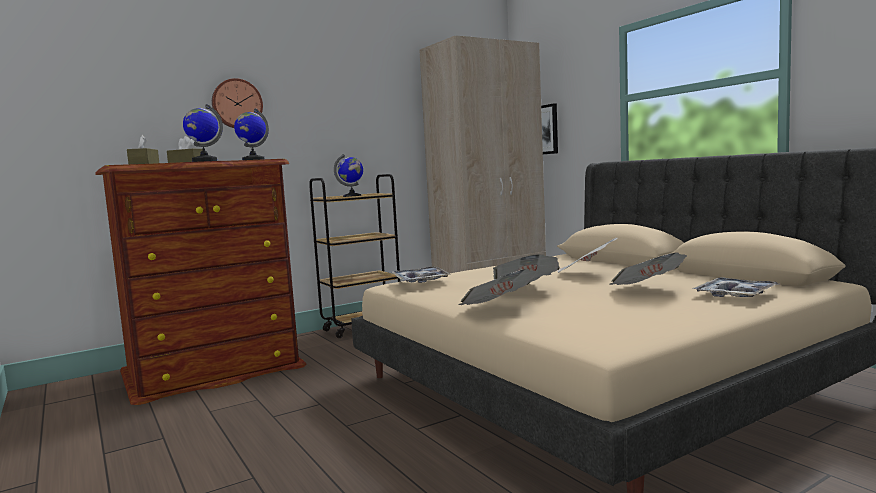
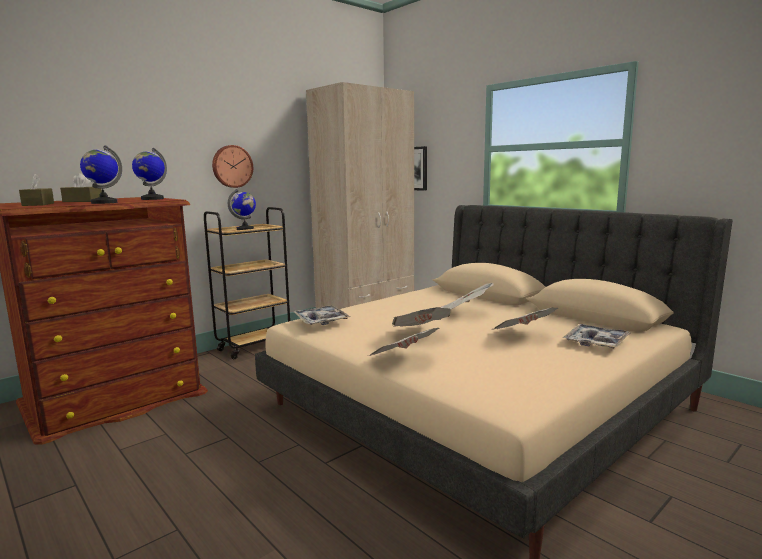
camera: 10 degrees left, 5 degrees up
wall clock [212,78,263,128] -> wall clock moved to [212,145,253,188]

